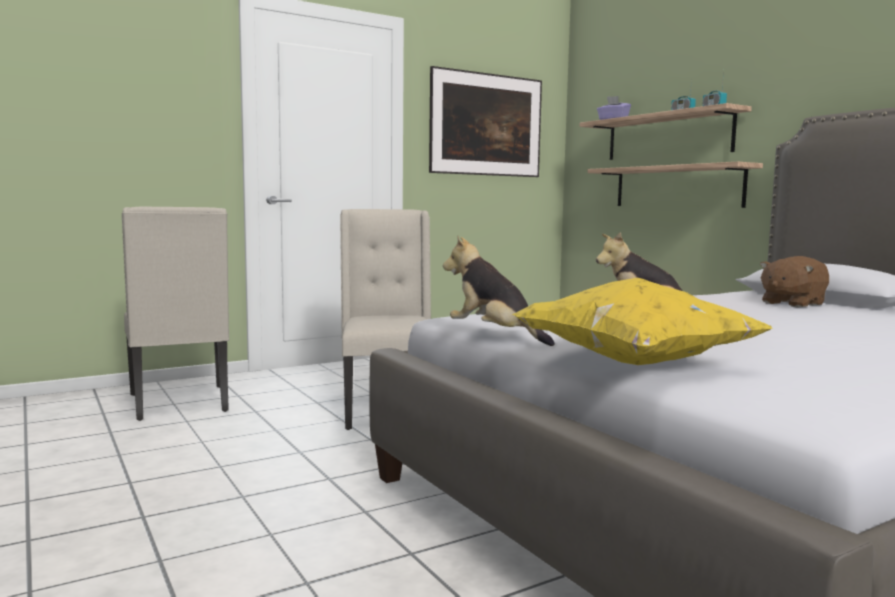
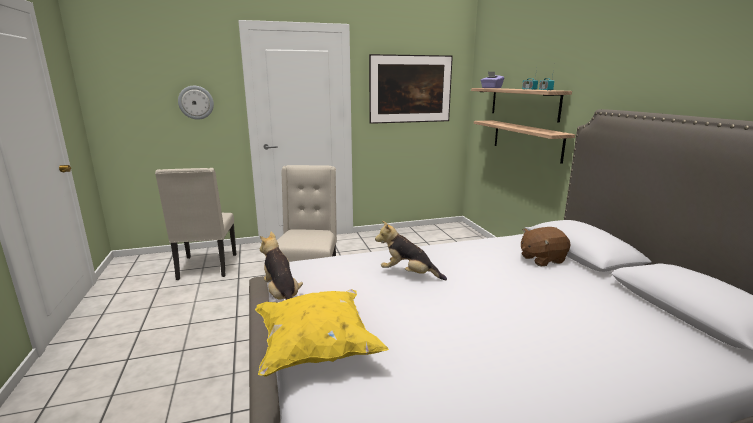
camera: 15 degrees right, 10 degrees up
none -> wall clock [178,86,214,120]

